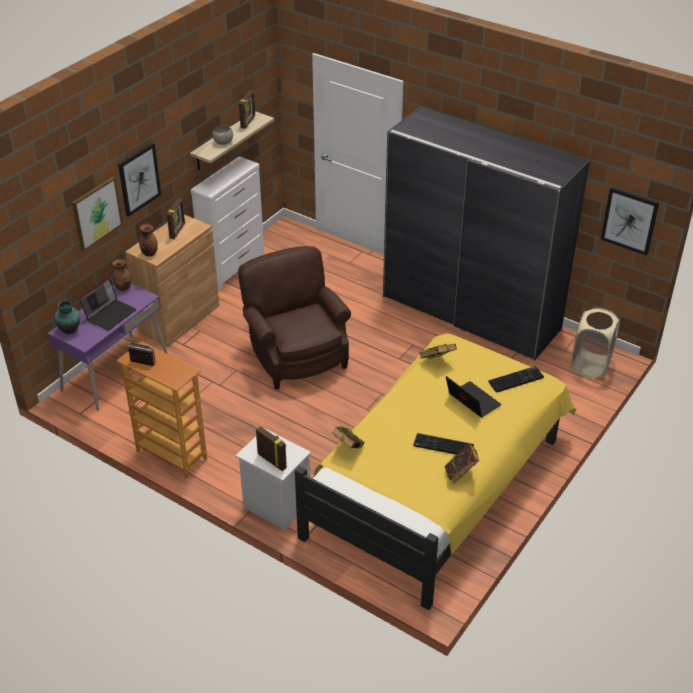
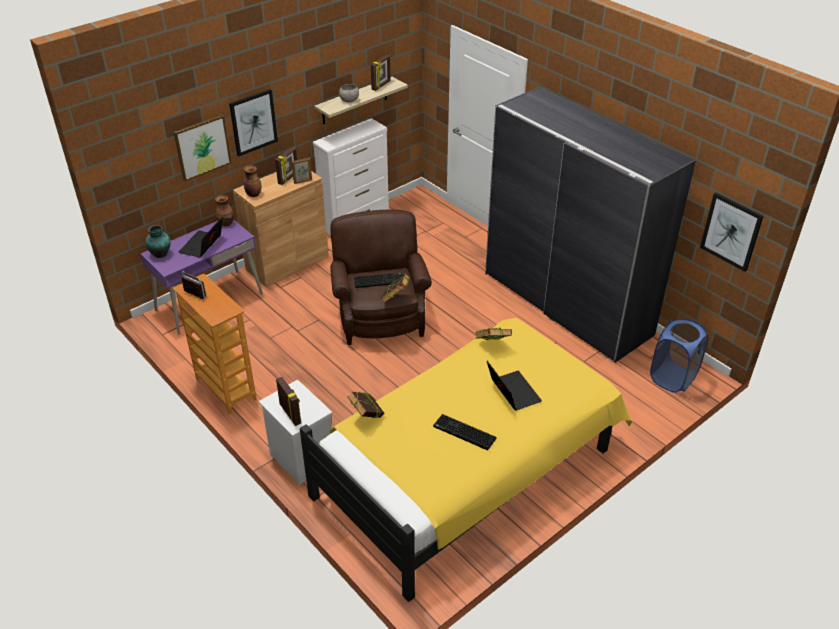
camera: 15 degrees right, 0 degrees up
laptop [79,278,136,331] -> laptop turned 150 degrees clockwise [179,217,223,258]
book [445,443,479,483] -> book moved to [381,273,410,303]
keyboard [488,366,544,393] -> keyboard moved to [354,273,403,288]
beige laundry basket [571,307,620,378] -> blue laundry basket [650,319,708,393]
none -> picture frame [292,158,312,184]

